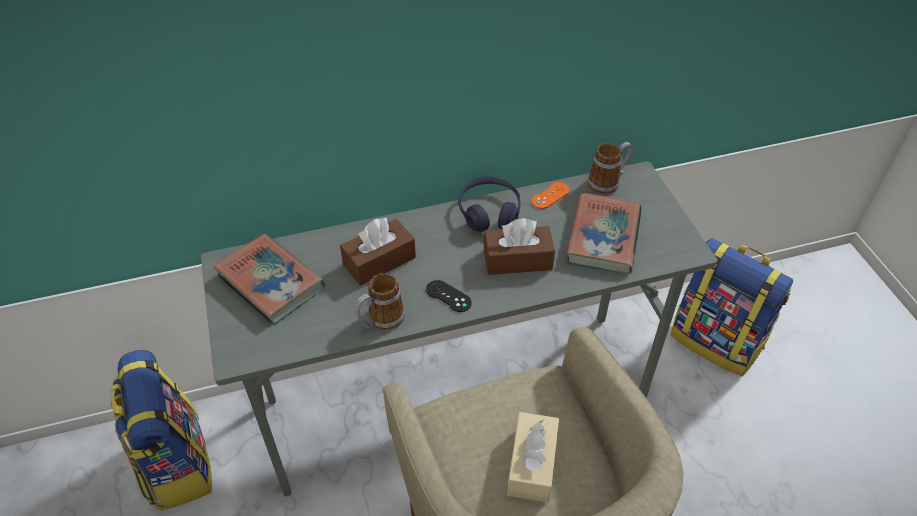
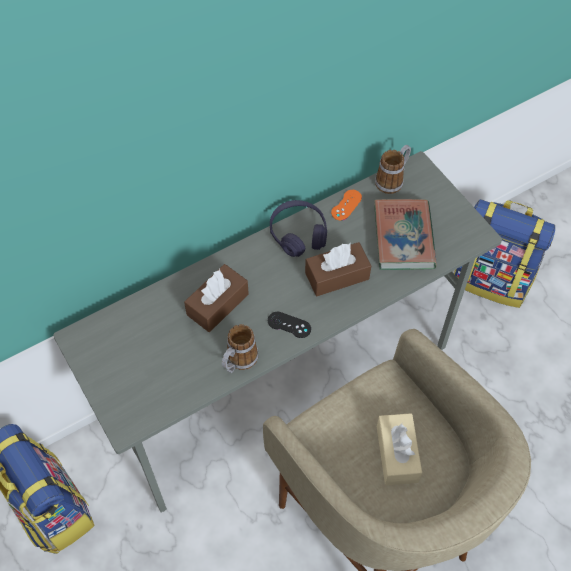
camera: 15 degrees left, 10 degrees up
book [213,234,325,325] -> none

